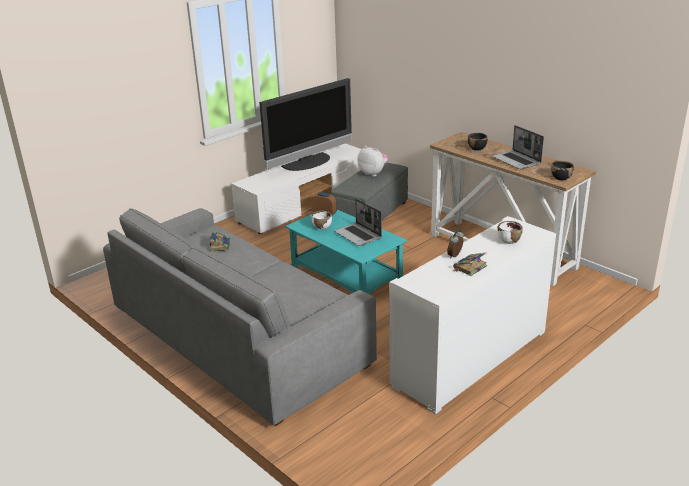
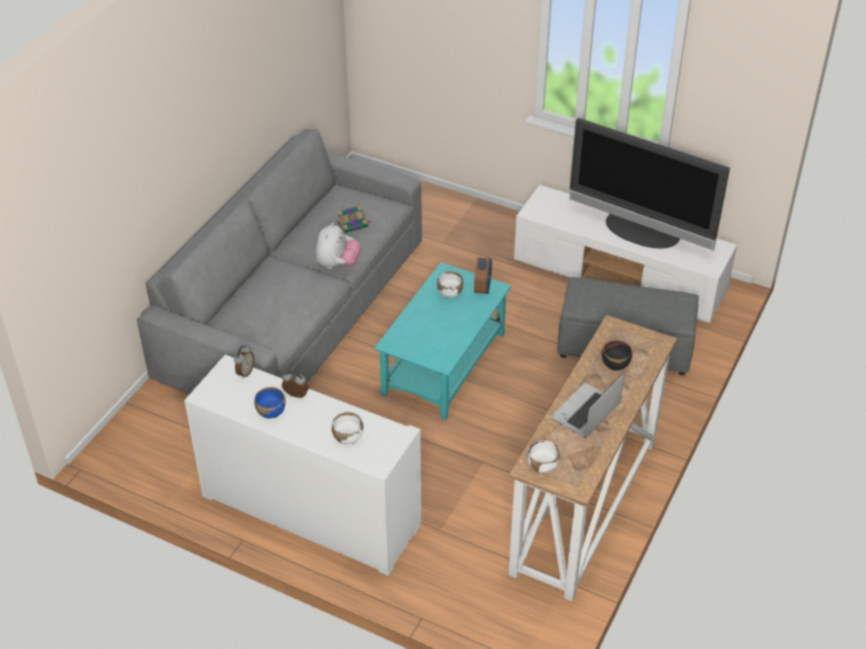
camera: 70 degrees right, 15 degrees up
laptop [334,199,382,246] -> none
plush toy [357,146,388,177] -> plush toy moved to [315,223,361,269]
book [453,253,487,276] -> blue bowl [254,387,286,419]
black bowl [551,161,574,181] -> white bowl [527,440,560,473]
none -> alarm clock [234,345,254,379]

